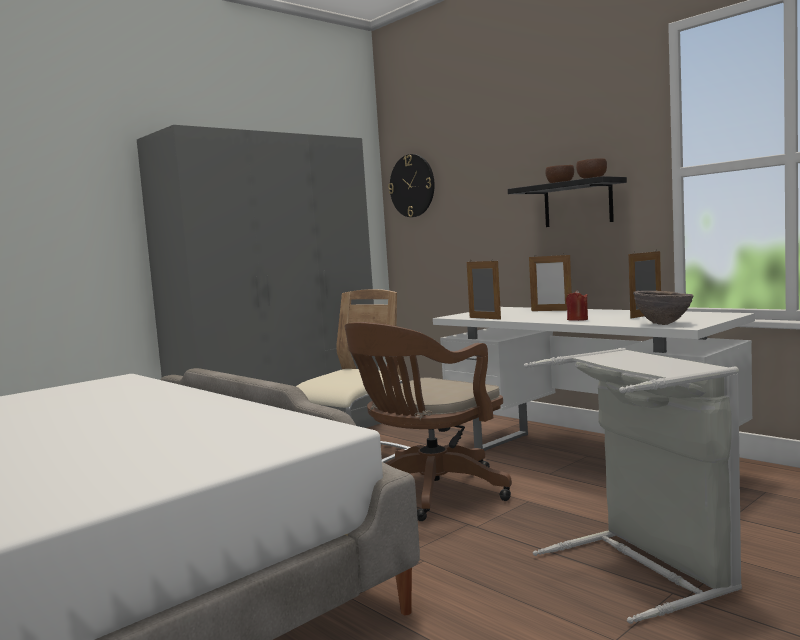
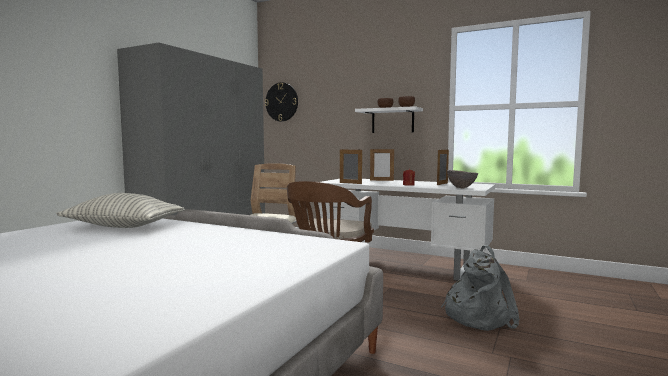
camera: 20 degrees left, 0 degrees up
black shelf [508,176,627,227] -> white shelf [355,106,423,133]
grey laundry basket [524,348,742,624] -> grey backpack [441,245,520,331]
none -> pillow [56,193,185,228]

